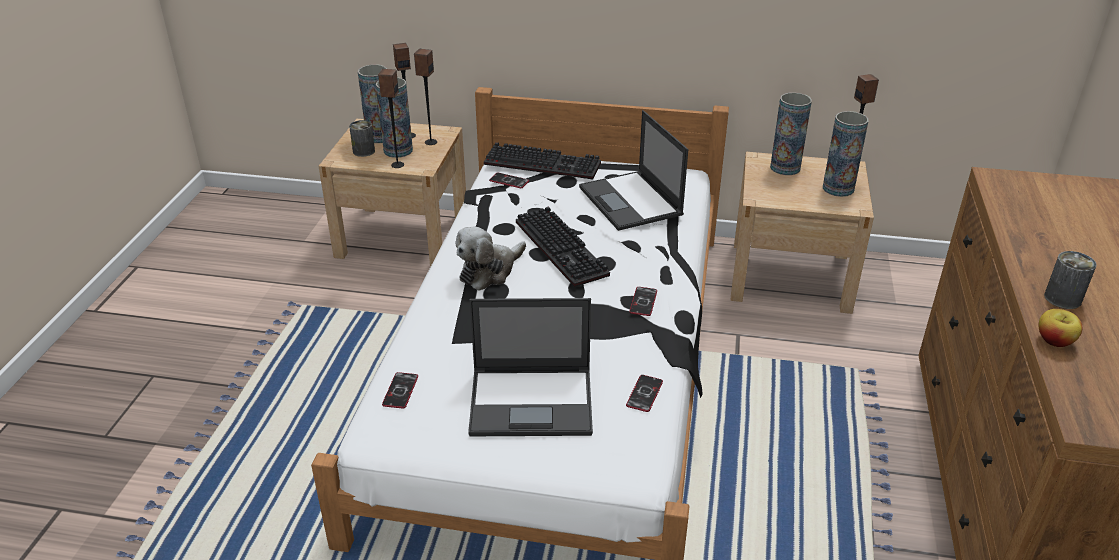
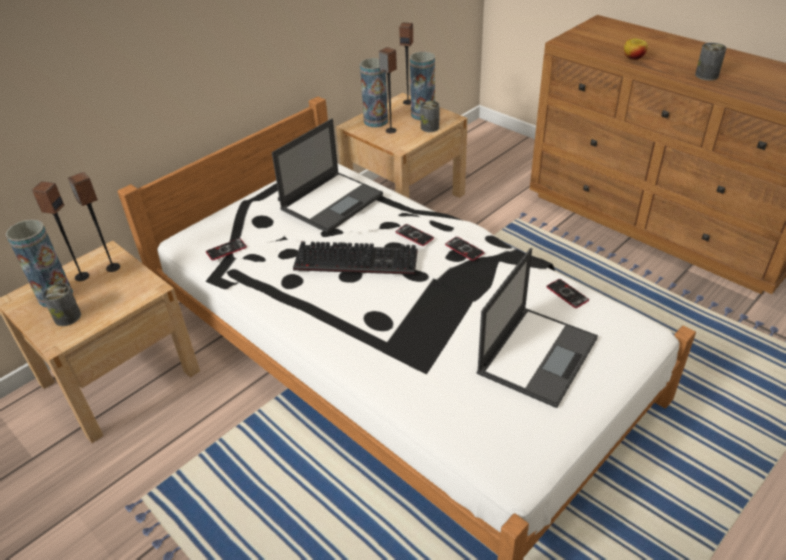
camera: 55 degrees left, 5 degrees up
vase [376,77,413,158] -> none
speaker [378,69,404,168] -> speaker moved to [379,47,397,133]
phone [382,372,418,408] -> phone moved to [396,224,434,246]
plush toy [455,227,526,291] -> none
keyboard [484,142,601,180] -> none
laptop [579,110,688,231] -> laptop turned 60 degrees counterclockwise [272,118,383,233]
apple [1039,309,1082,347] -> apple moved to [624,38,648,60]
none -> can [421,101,439,132]

